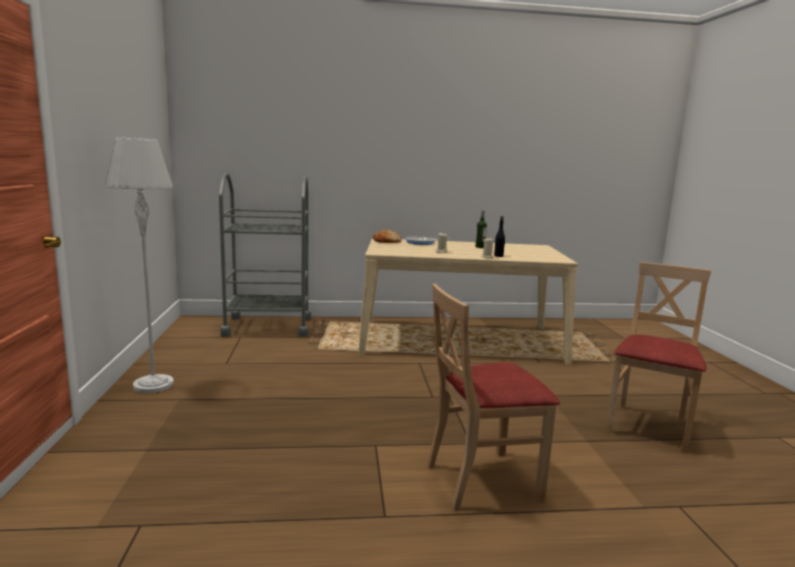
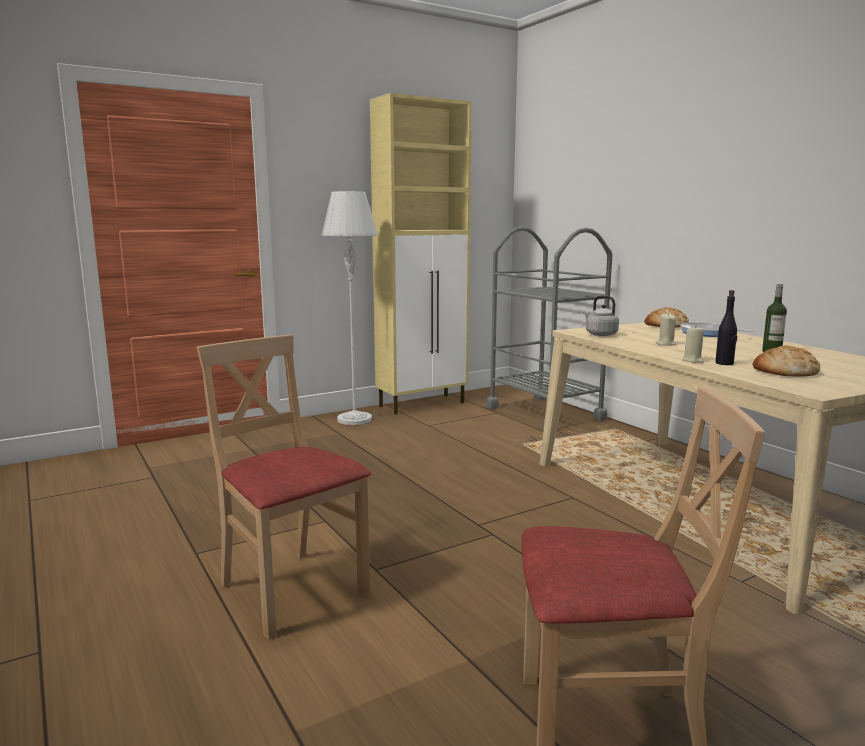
camera: 65 degrees right, 0 degrees up
none -> beige cabinet [370,93,472,415]
none -> grey kettle [583,295,619,336]
none -> bread [753,345,820,376]

